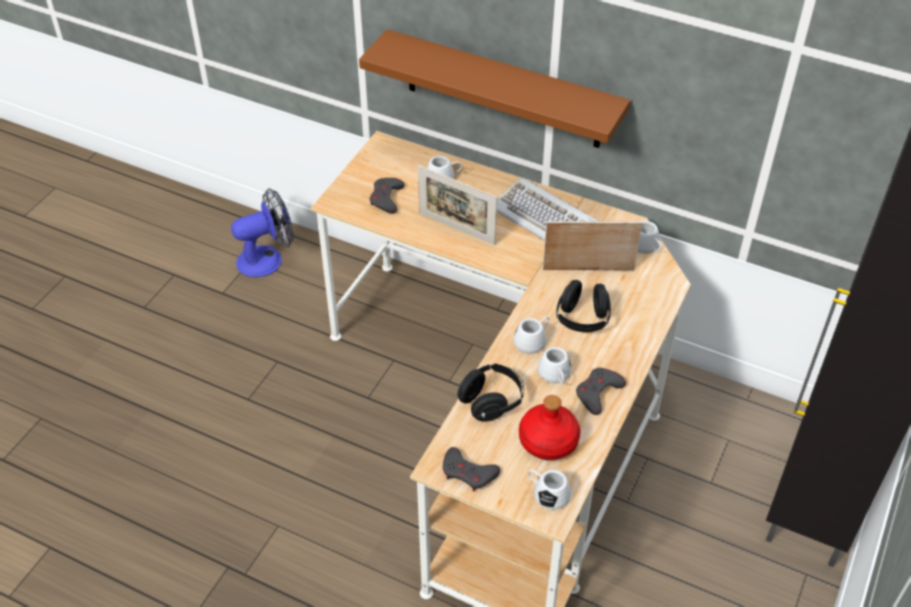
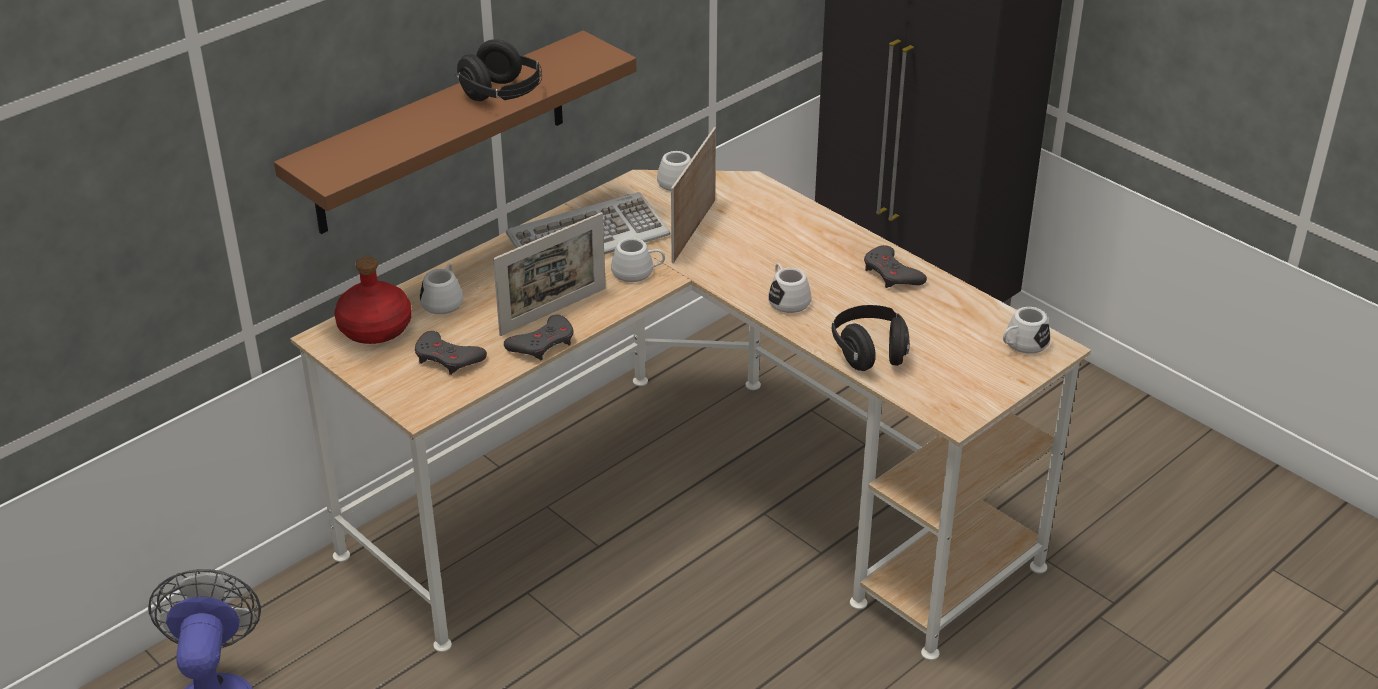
camera: 70 degrees left, 10 degrees down
grey game controller [443,447,500,492] -> grey game controller moved to [504,315,574,360]
red bottle [519,395,580,460] -> red bottle moved to [334,257,412,344]
white mug [537,347,571,384] -> white mug moved to [611,238,665,282]
black headphones [556,280,611,332] -> black headphones moved to [455,39,542,101]

